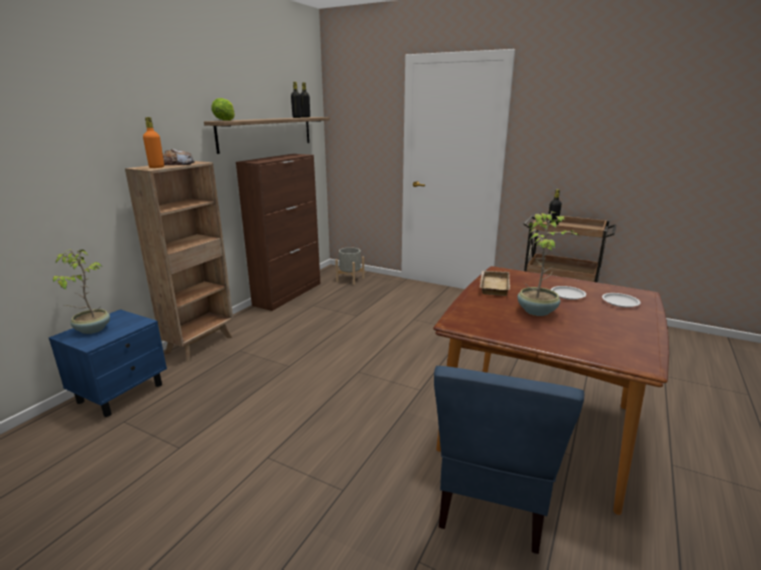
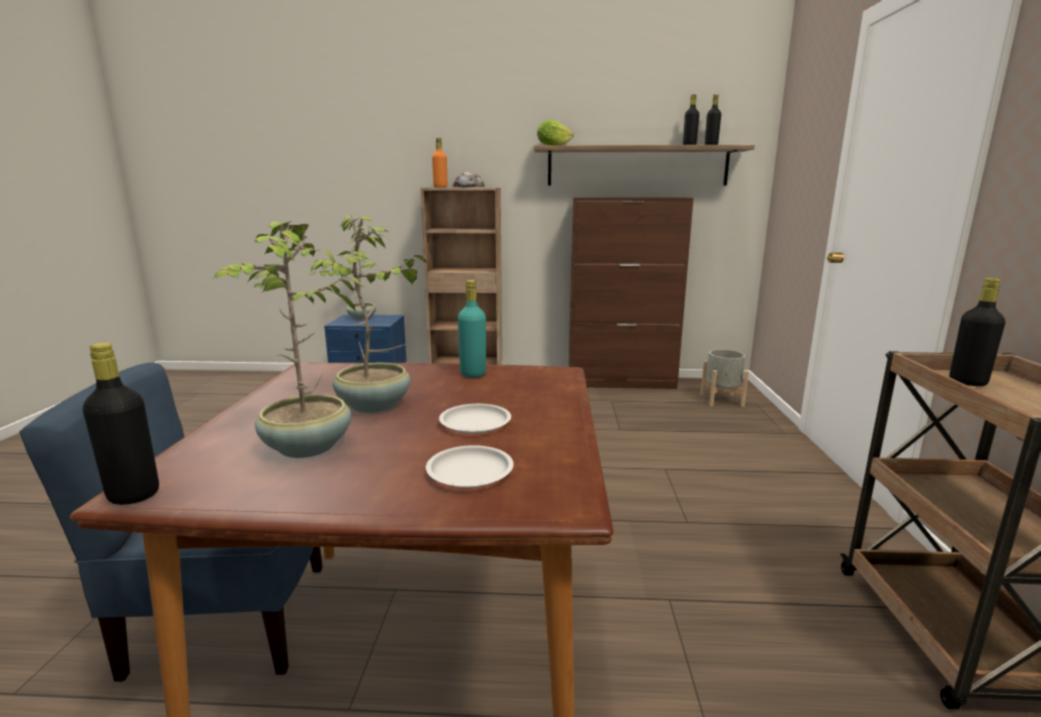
camera: 65 degrees right, 5 degrees down
beige tray [480,271,510,296] -> turquoise bottle [458,280,486,378]
none -> black bottle [83,343,159,505]
none -> potted plant [214,221,362,458]

